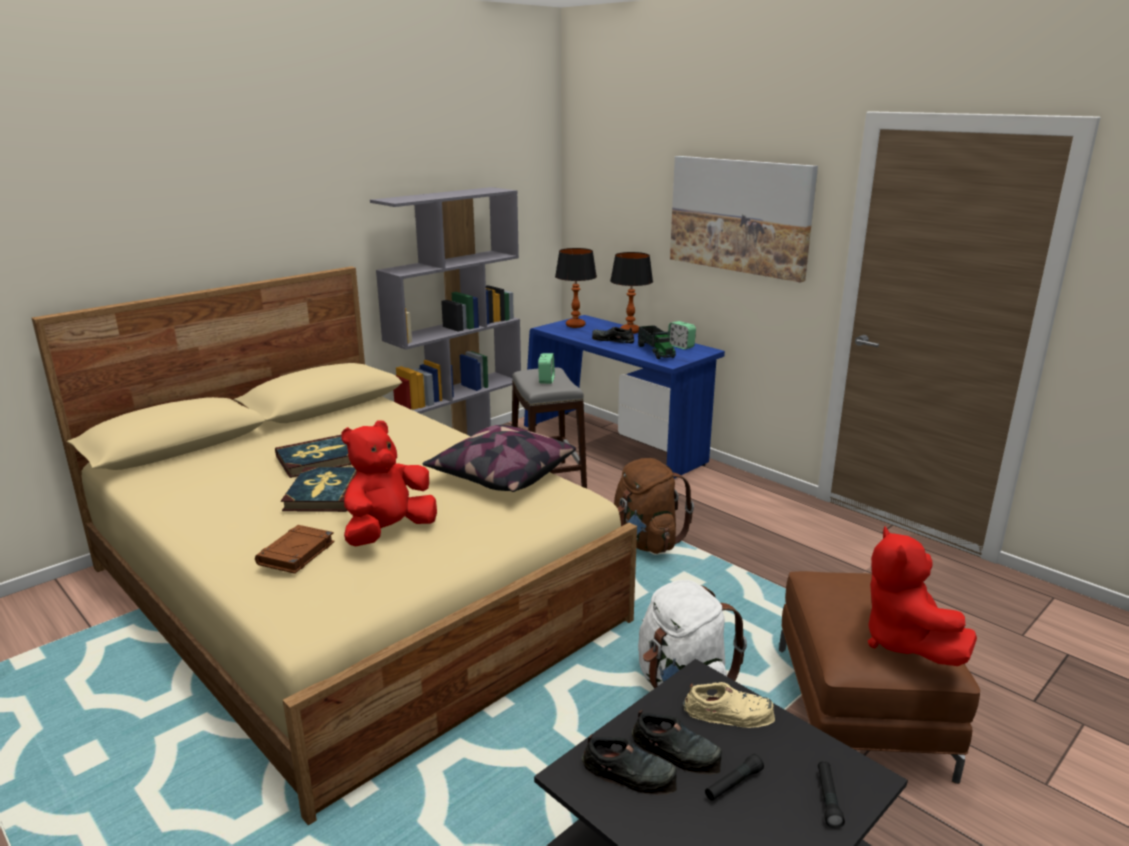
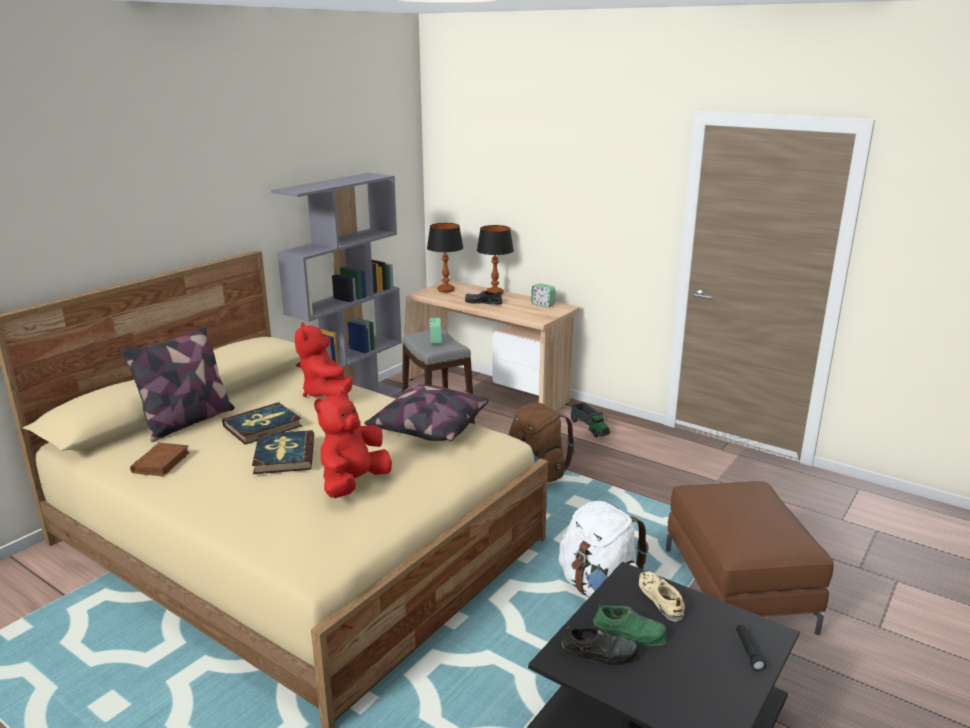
camera: 10 degrees left, 0 degrees up
brown book [255,525,335,574] -> brown book moved to [130,443,190,476]
blue desk [524,315,725,479] -> beige desk [404,280,580,411]
black shoe [632,710,722,775] -> green shoe [593,603,667,646]
toy truck [638,326,676,359] -> toy truck moved to [571,403,610,437]
picture [670,156,818,283] -> none
beige shoe [683,682,775,728] -> beige shoe turned 105 degrees counterclockwise [639,570,685,622]
black flashlight [705,754,764,801] -> none
red plush toy [868,526,977,666] -> red plush toy moved to [295,322,353,397]
none -> pillow [120,326,235,442]

